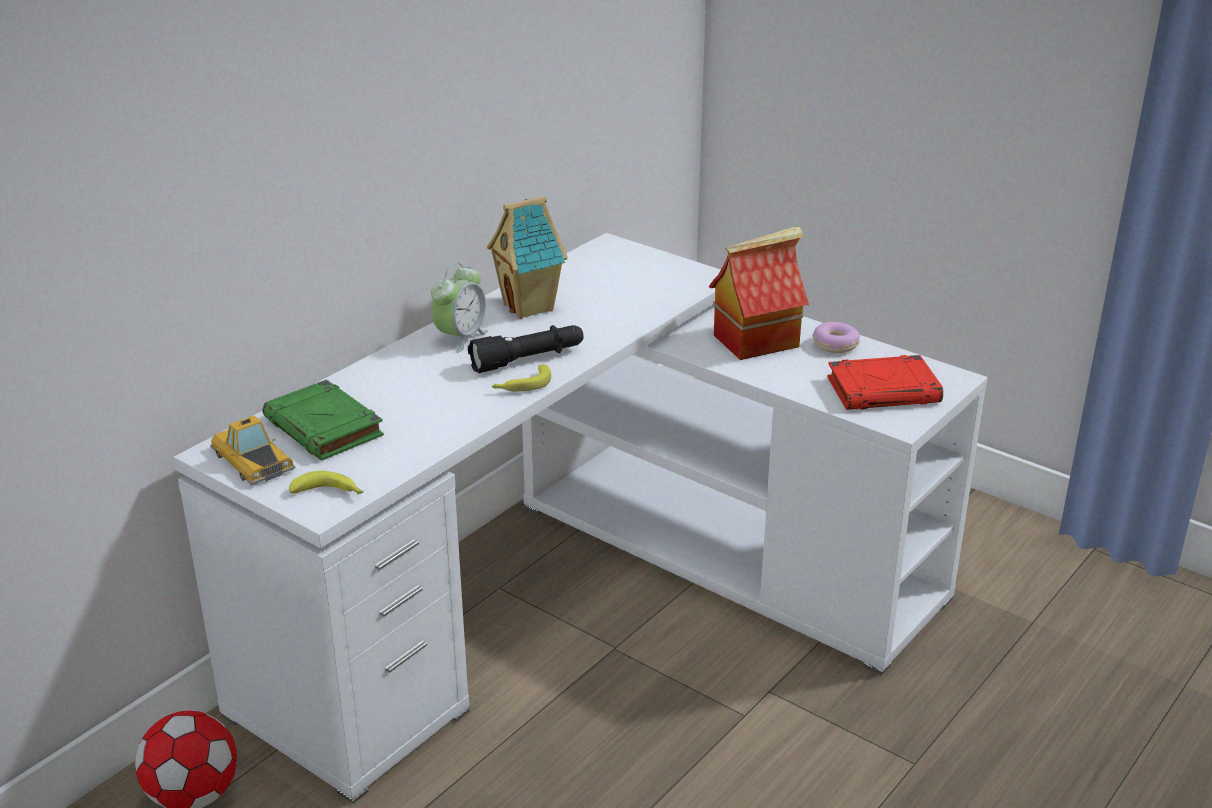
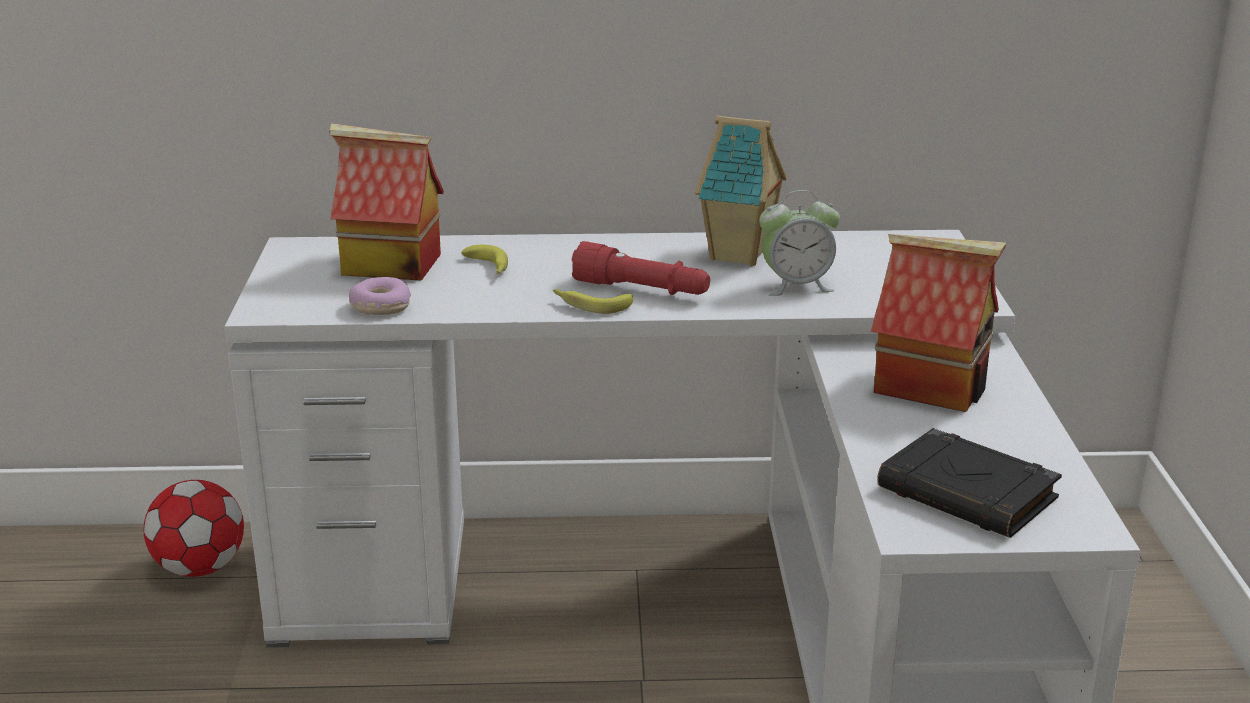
camera: 50 degrees right, 5 degrees down
toy car [210,415,296,485] -> none
green book [263,379,384,461] -> toy house [329,124,444,281]
banana [289,471,364,495] -> banana moved to [461,245,508,274]
alarm clock [431,262,488,353] -> alarm clock moved to [759,190,840,296]
black flashlight [468,325,584,373] -> red flashlight [572,241,710,295]
donut [813,322,860,353] -> donut moved to [349,277,411,315]
red book [827,355,943,410] -> black book [877,428,1062,538]

